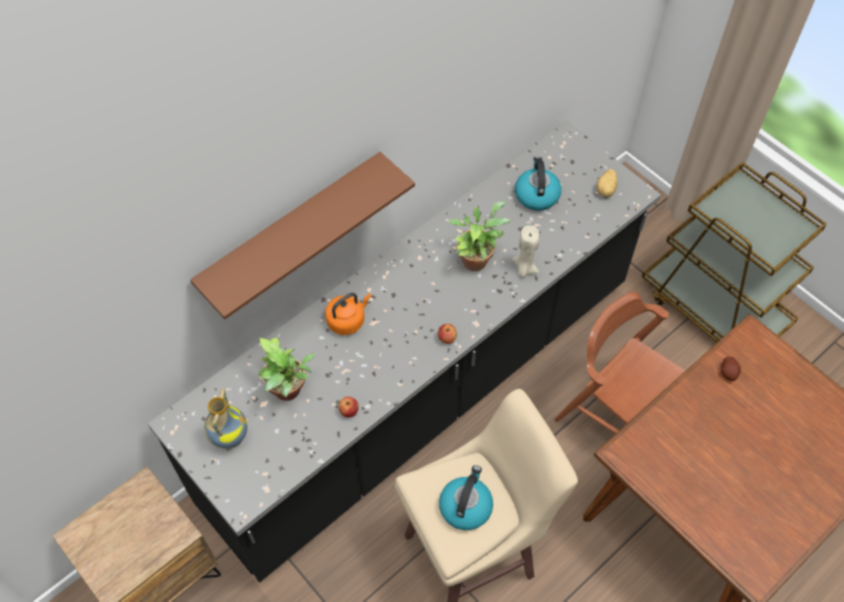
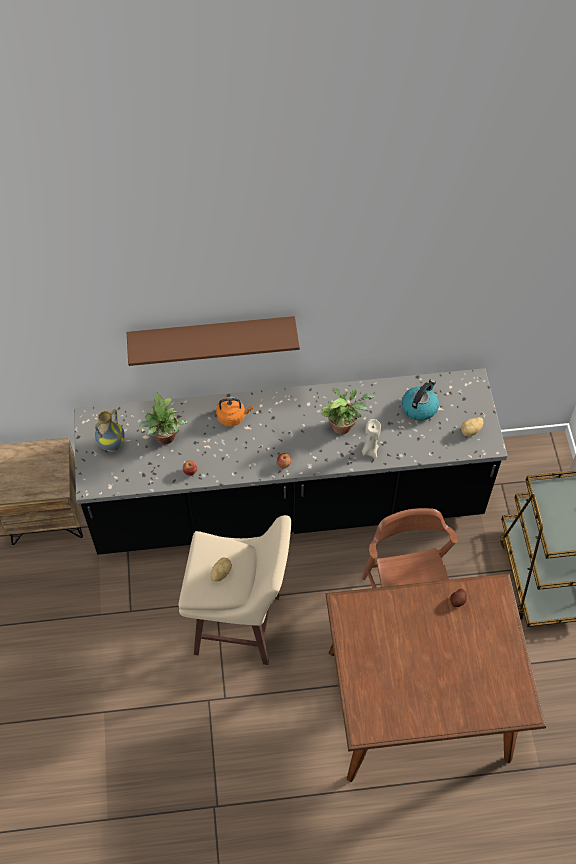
camera: 35 degrees right, 0 degrees up
kettle [439,465,493,530] -> potato [210,557,232,582]

